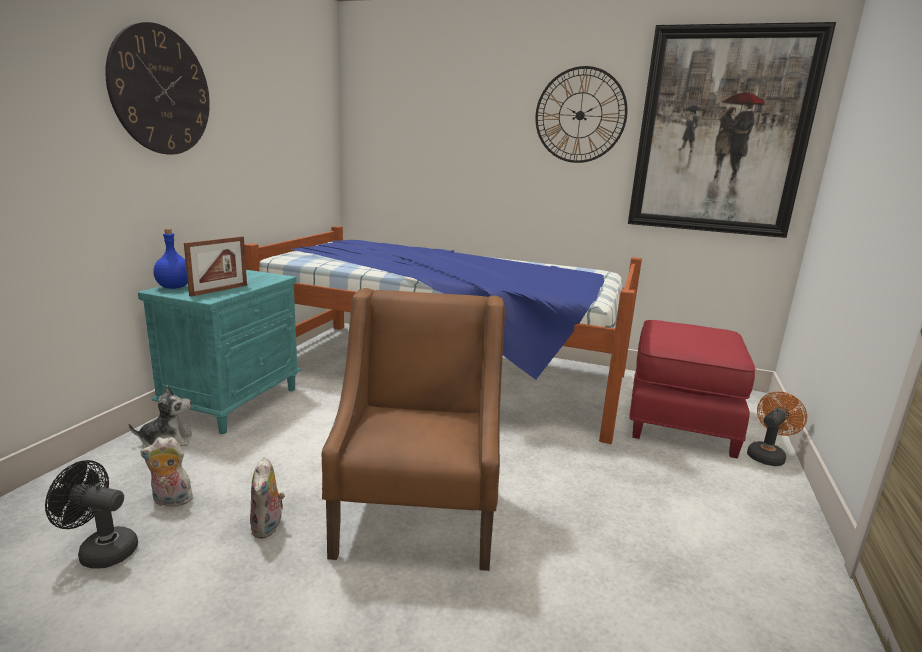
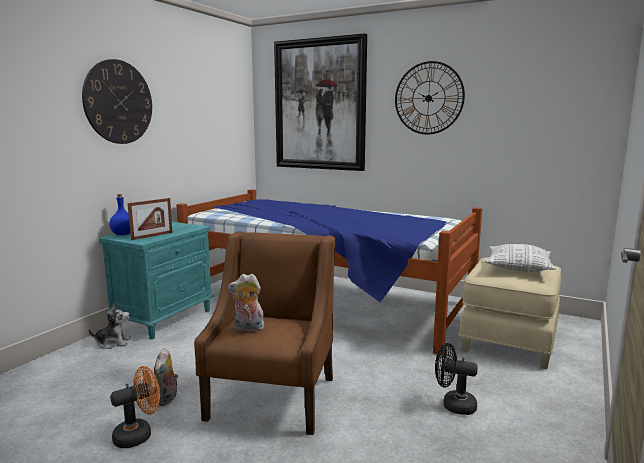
camera: 10 degrees right, 5 degrees down
black fan [45,460,138,569] -> black fan moved to [435,343,478,415]
plush toy [141,437,193,507] -> plush toy moved to [228,274,264,332]
picture [628,22,836,238] -> picture moved to [274,33,367,171]
red ottoman [629,320,755,459] -> beige ottoman [458,257,561,369]
orange fan [747,391,807,466] -> orange fan moved to [110,366,160,448]
none -> pillow [485,244,556,272]

